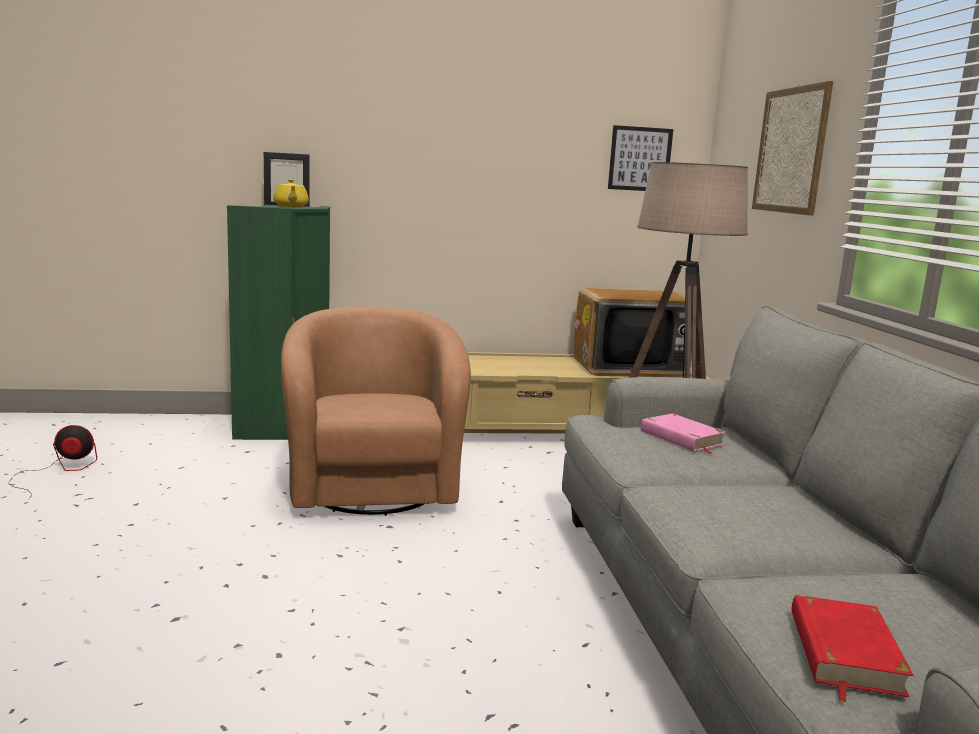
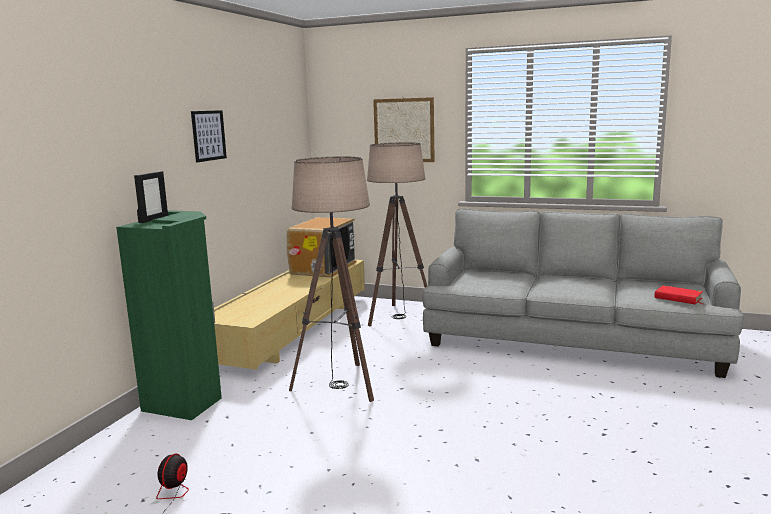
camera: 60 degrees left, 0 degrees up
yellow teapot [273,179,309,207] -> none
brown armchair [281,307,471,516] -> floor lamp [289,156,374,402]
picture [608,125,673,191] -> picture moved to [191,110,227,163]
pink book [641,413,726,454] -> none

